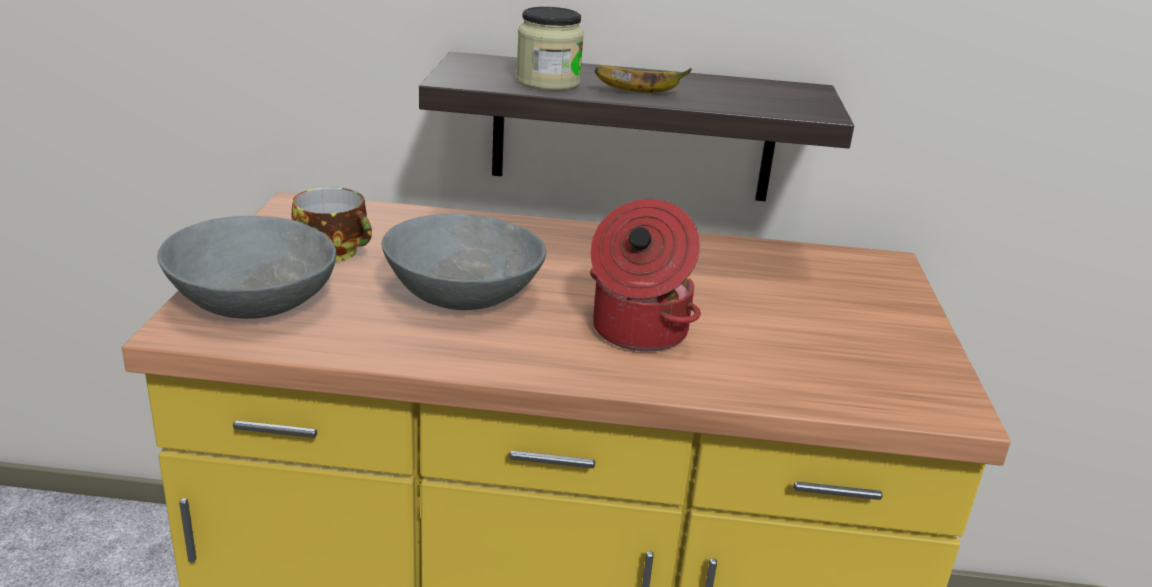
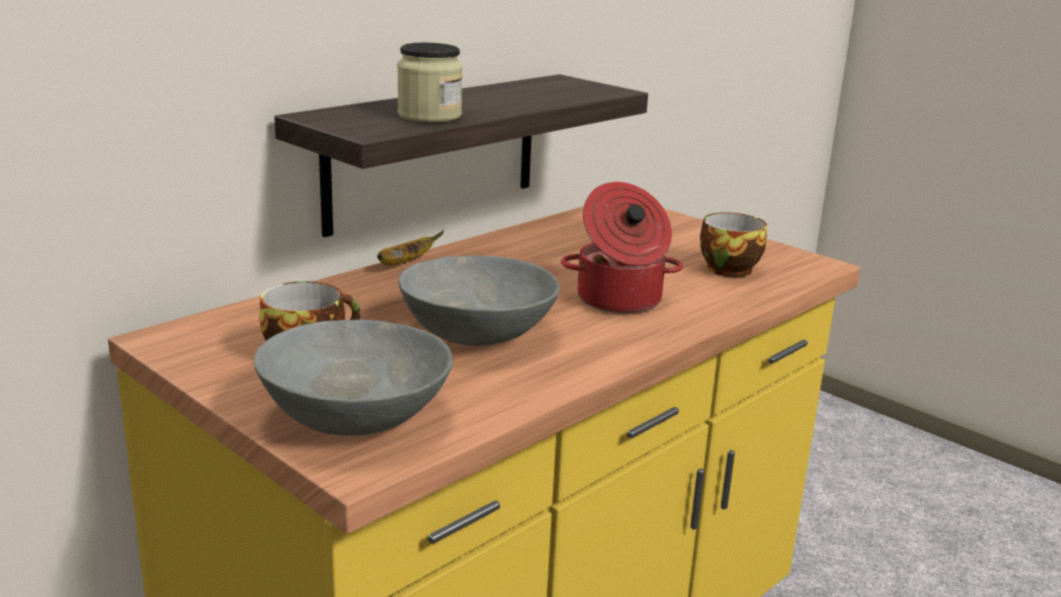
camera: 50 degrees left, 5 degrees down
banana [595,66,692,93] -> banana moved to [377,231,444,265]
none -> cup [700,212,767,277]

